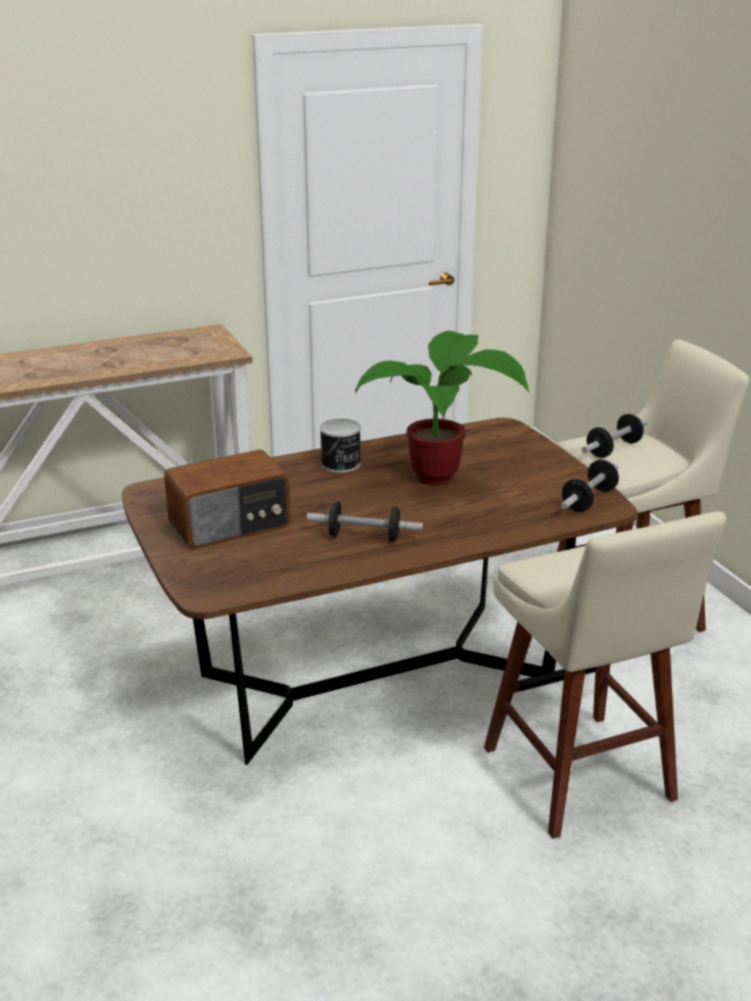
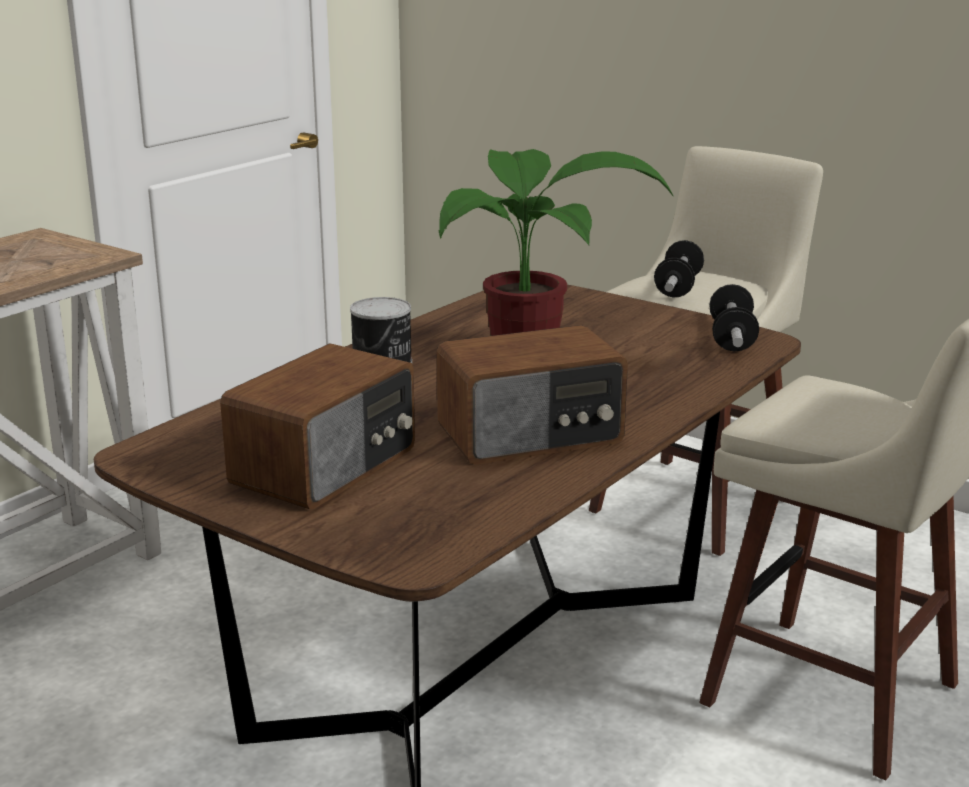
camera: 30 degrees left, 5 degrees down
dumbbell [307,501,423,542] -> radio [437,325,628,465]

